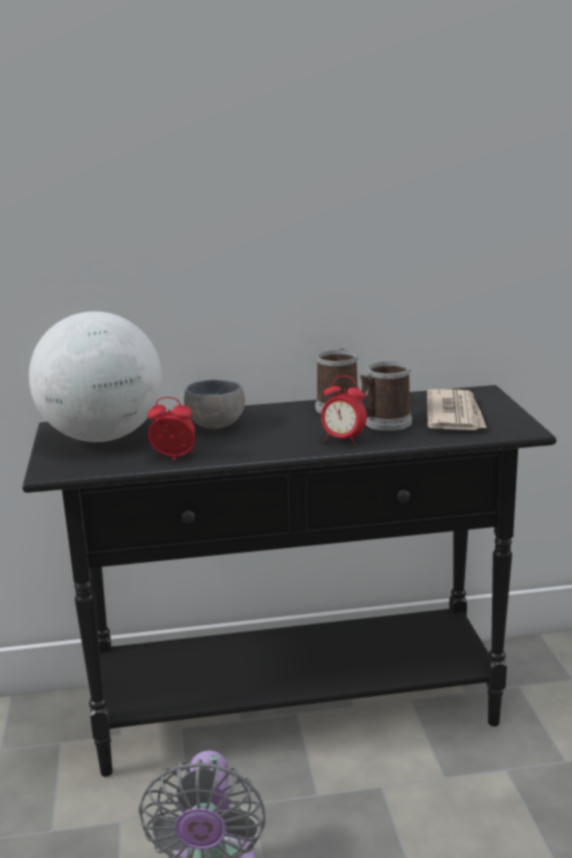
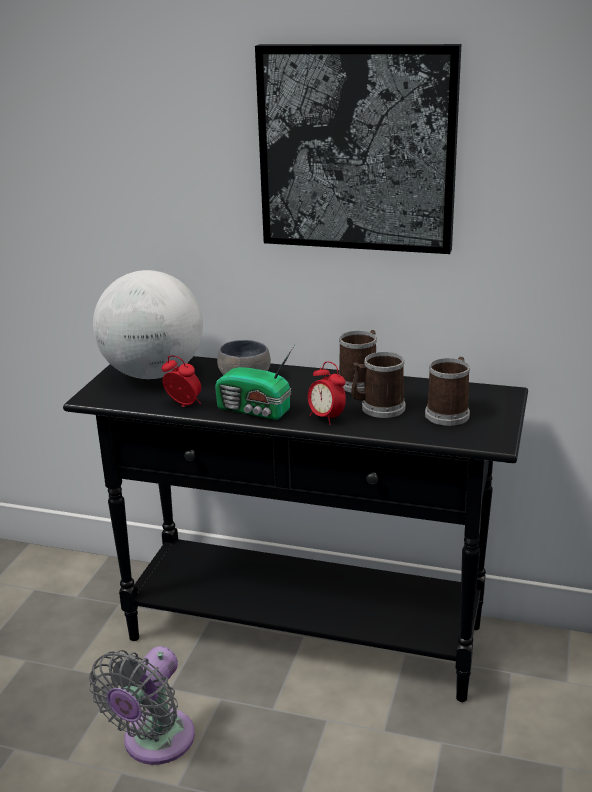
camera: 25 degrees right, 5 degrees up
newspaper [427,389,487,430] -> mug [425,357,470,426]
none -> radio [215,345,294,420]
none -> picture [255,44,461,254]

